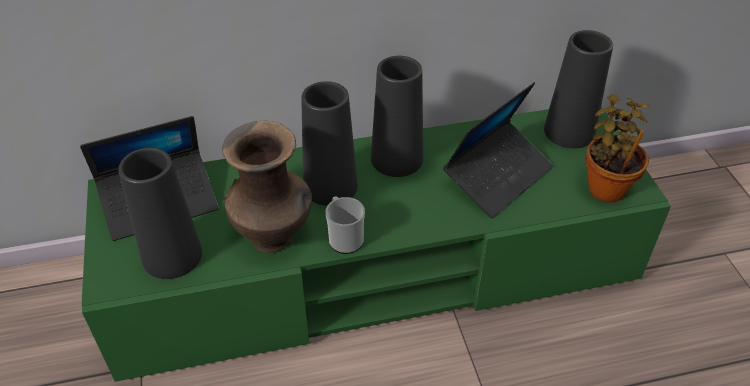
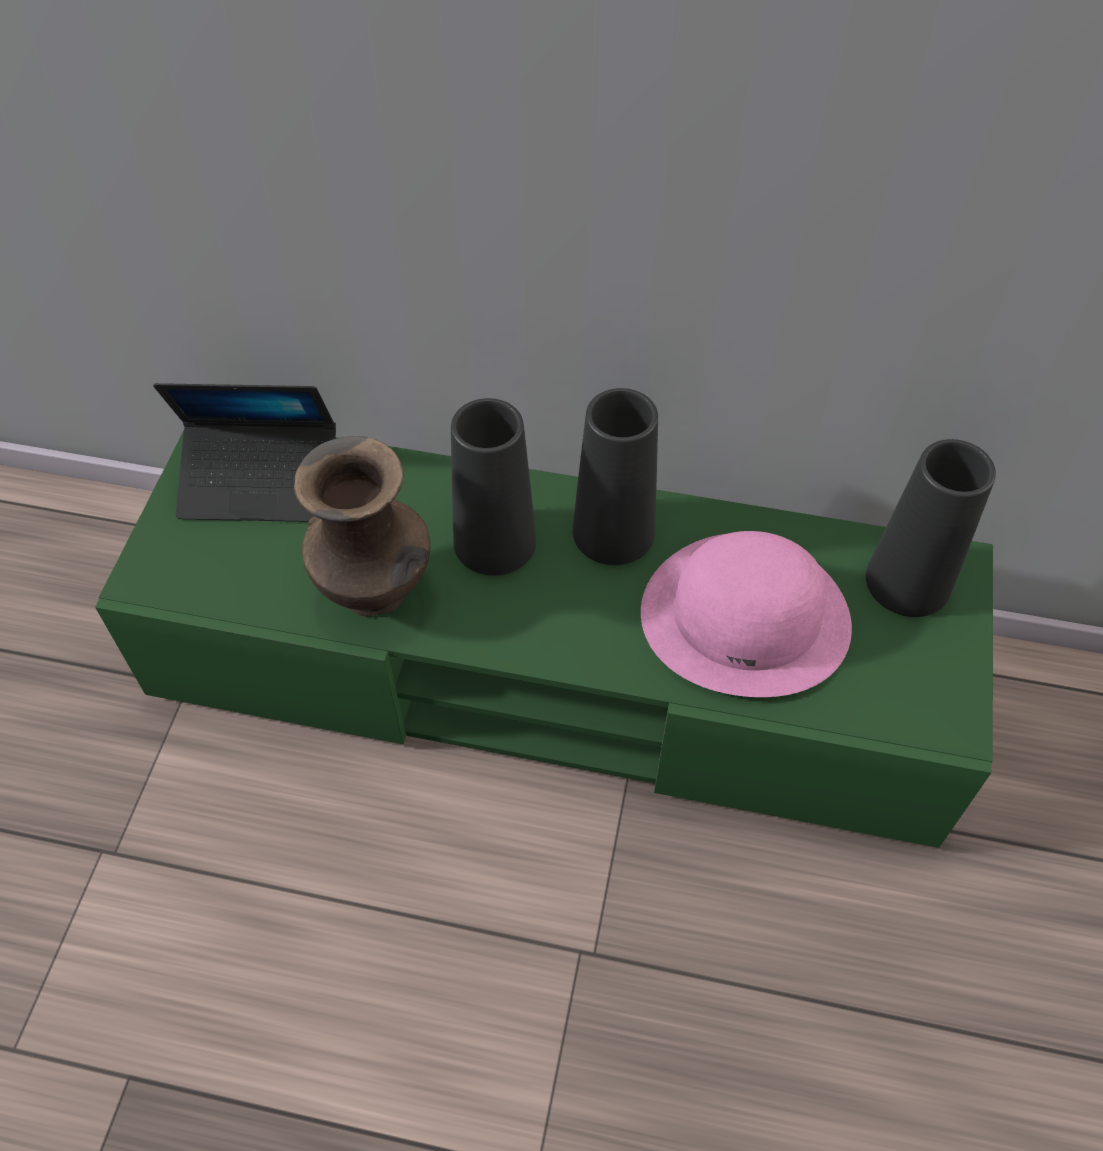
camera: 25 degrees right, 10 degrees up
black vase [118,148,202,279] -> none
mug [326,196,365,254] -> none
laptop [443,82,553,218] -> pink hat [641,531,852,697]
potted plant [585,94,650,203] -> none

